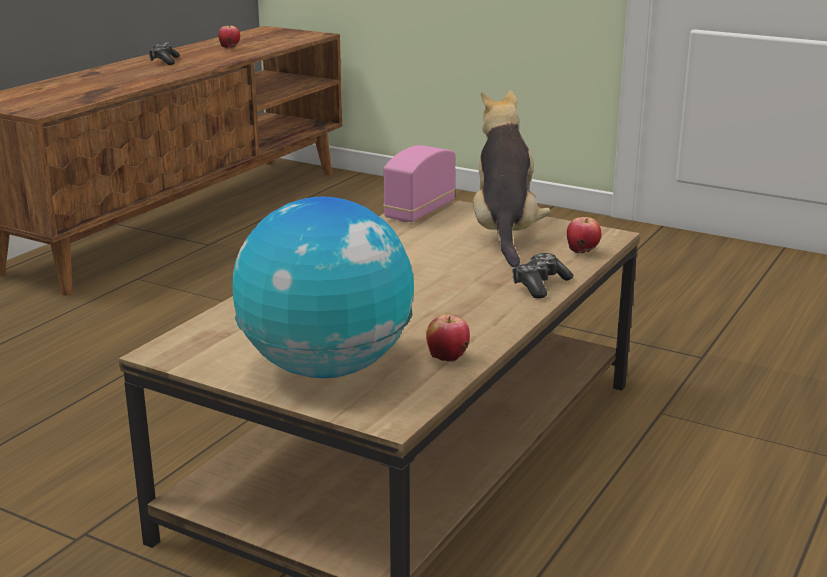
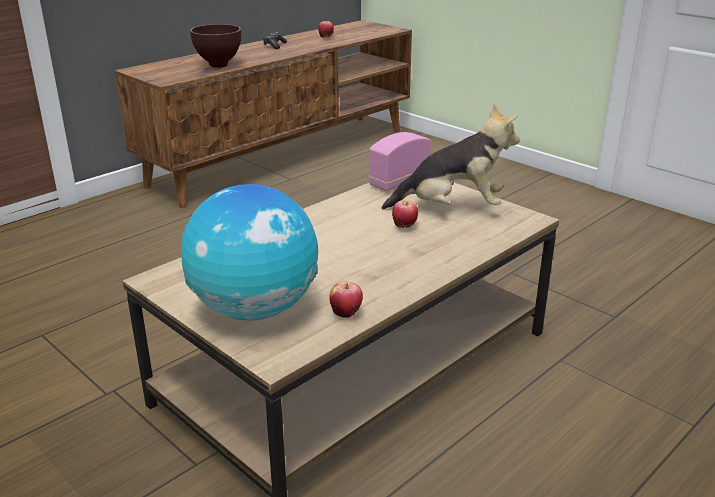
camera: 15 degrees right, 5 degrees up
plush toy [473,90,551,267] -> plush toy turned 75 degrees clockwise [382,104,520,209]
game controller [512,253,574,299] -> none
apple [567,217,601,254] -> apple moved to [392,200,418,228]
none -> brown bowl [190,24,241,68]

